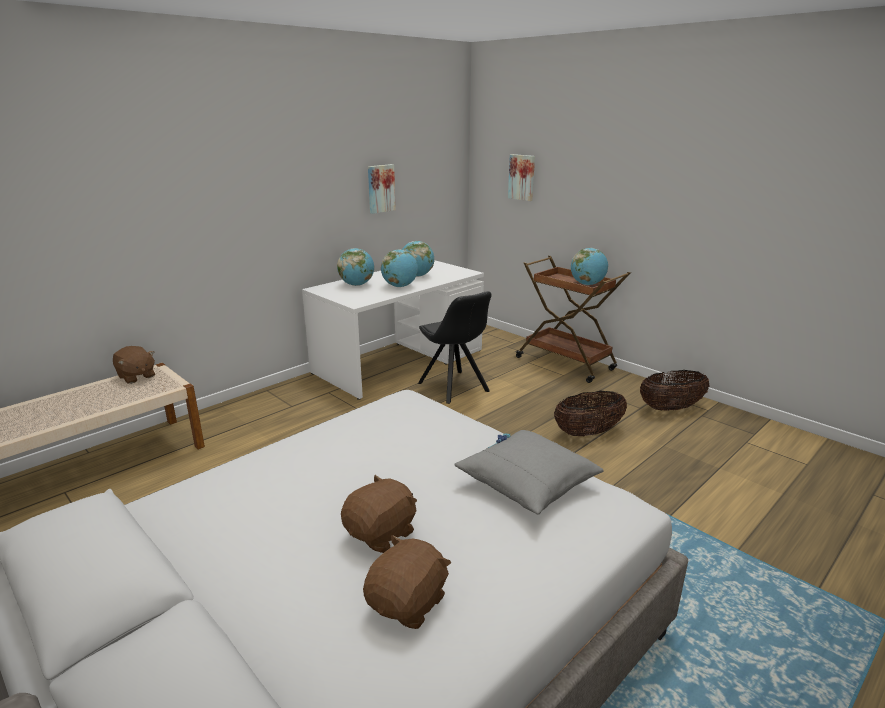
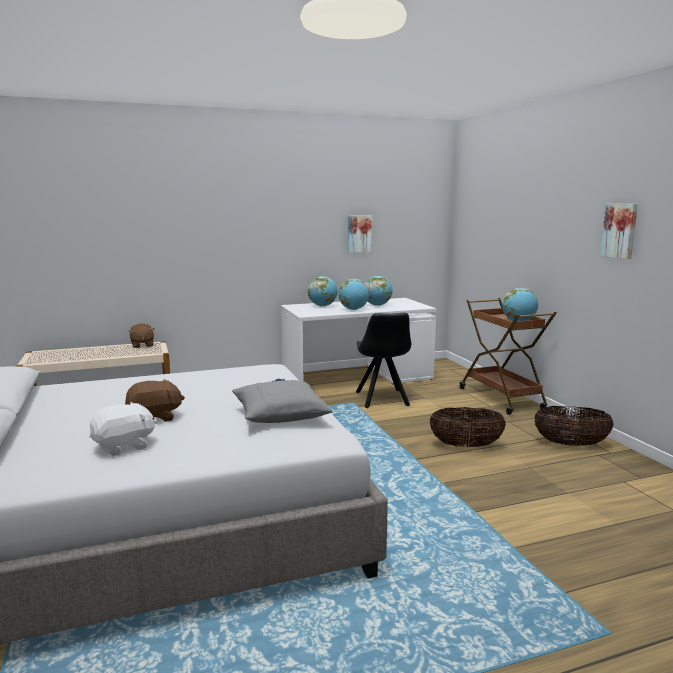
camera: 25 degrees right, 10 degrees down
brown plush toy [363,535,451,629] -> white plush toy [89,402,157,456]
picture [508,154,535,201] -> picture moved to [600,204,638,259]

